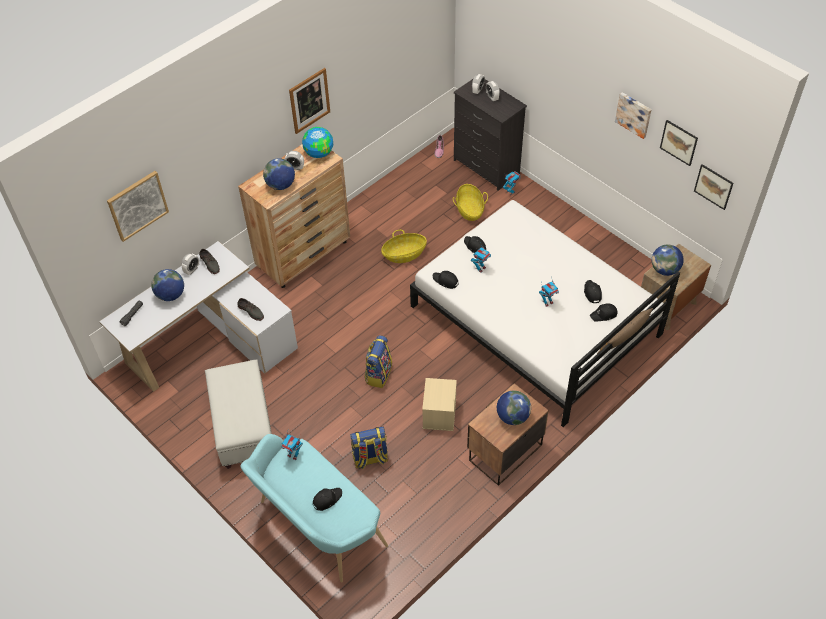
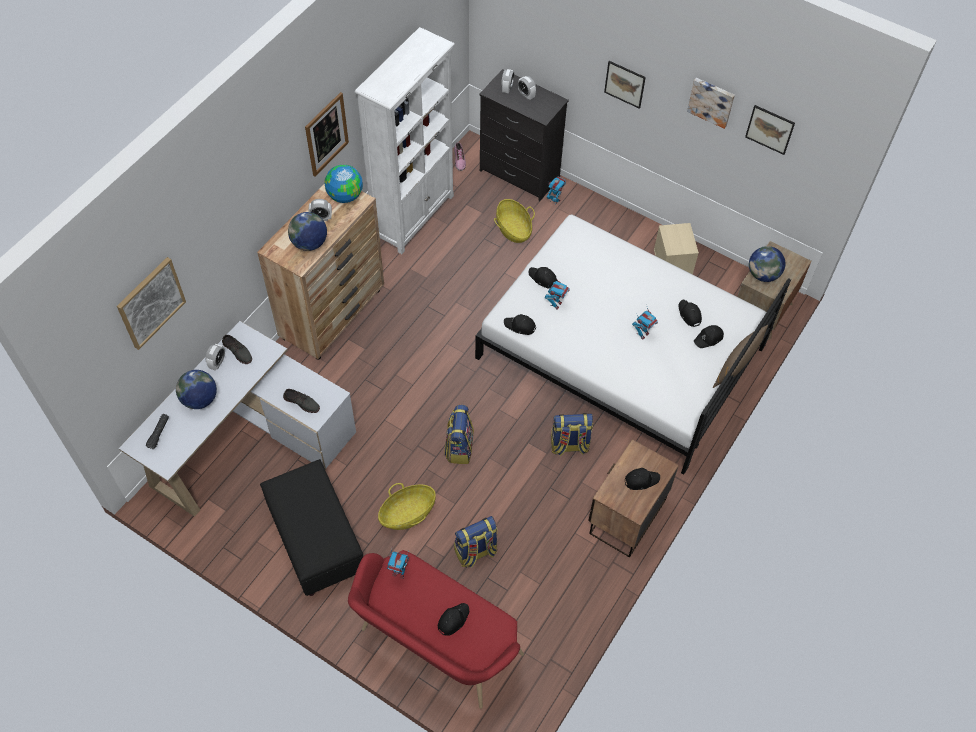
camera: 15 degrees left, 5 degrees up
white ottoman [205,360,272,469] -> black ottoman [260,459,363,596]
turquoise bench [240,434,388,582] -> red bench [348,550,524,709]
basket [381,230,427,263] -> basket moved to [378,483,436,530]
beige storage box [422,378,457,431] -> beige storage box moved to [654,223,699,275]
globe [497,390,531,425] -> black cap [625,468,660,490]
picture [694,164,733,210] -> picture moved to [604,61,646,109]
none -> white bookcase [355,27,455,254]
none -> backpack [551,413,593,456]

